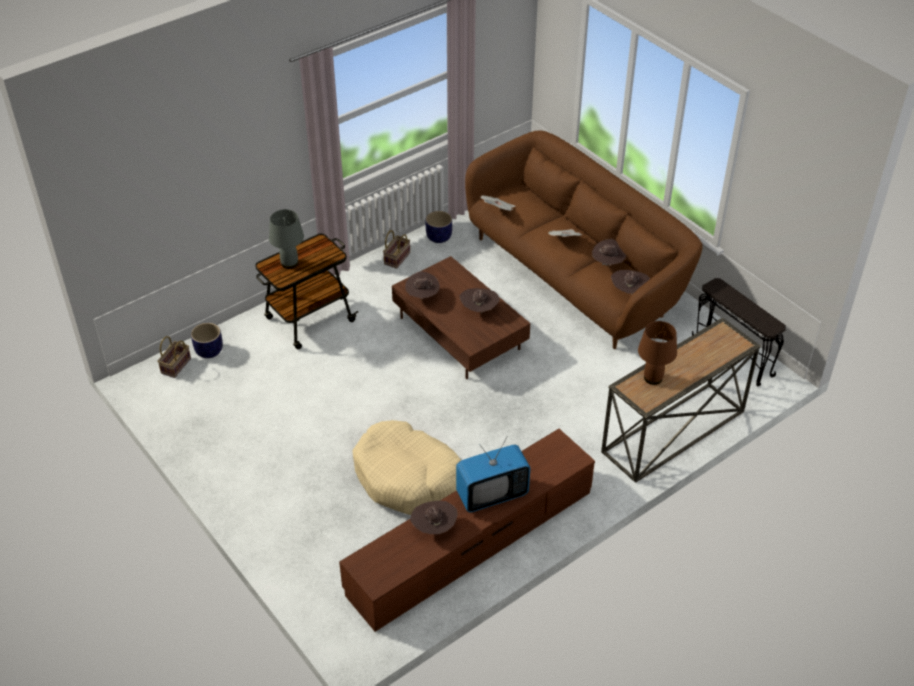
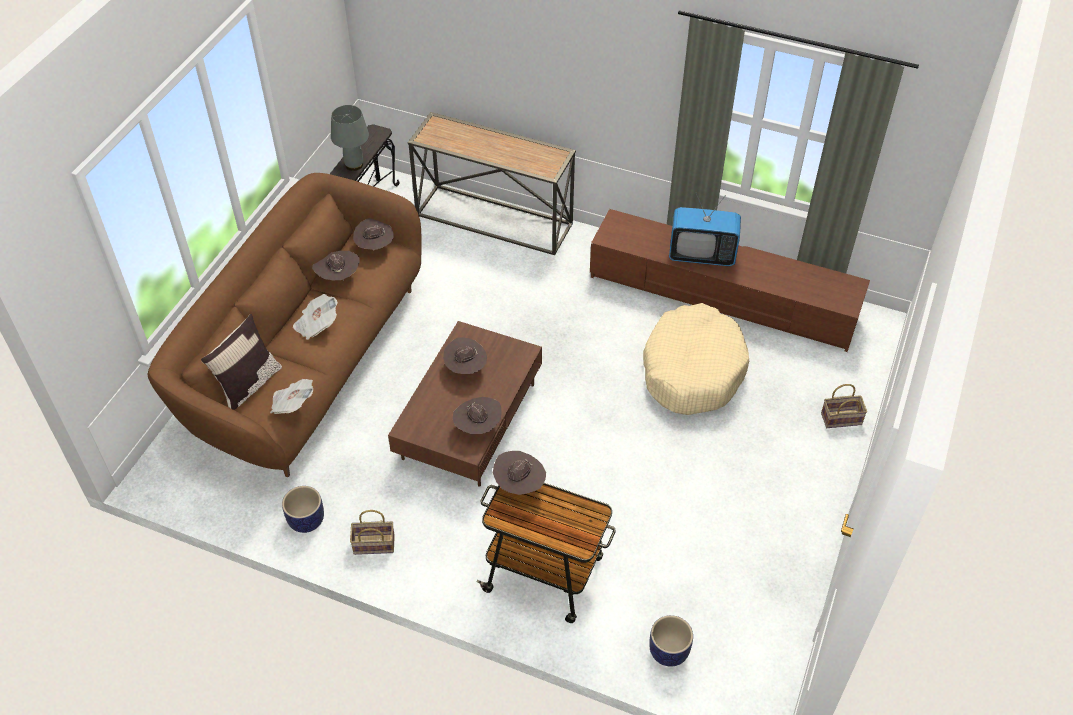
camera: 120 degrees left, 5 degrees up
basket [157,336,191,378] -> basket moved to [821,384,867,428]
grey table lamp [269,209,304,269] -> grey table lamp moved to [331,105,369,171]
brown hat [410,501,457,534] -> brown hat moved to [493,451,546,495]
television [456,436,531,513] -> television turned 150 degrees clockwise [669,193,741,266]
brown table lamp [638,321,677,385] -> none
none -> pillow [201,314,282,410]

